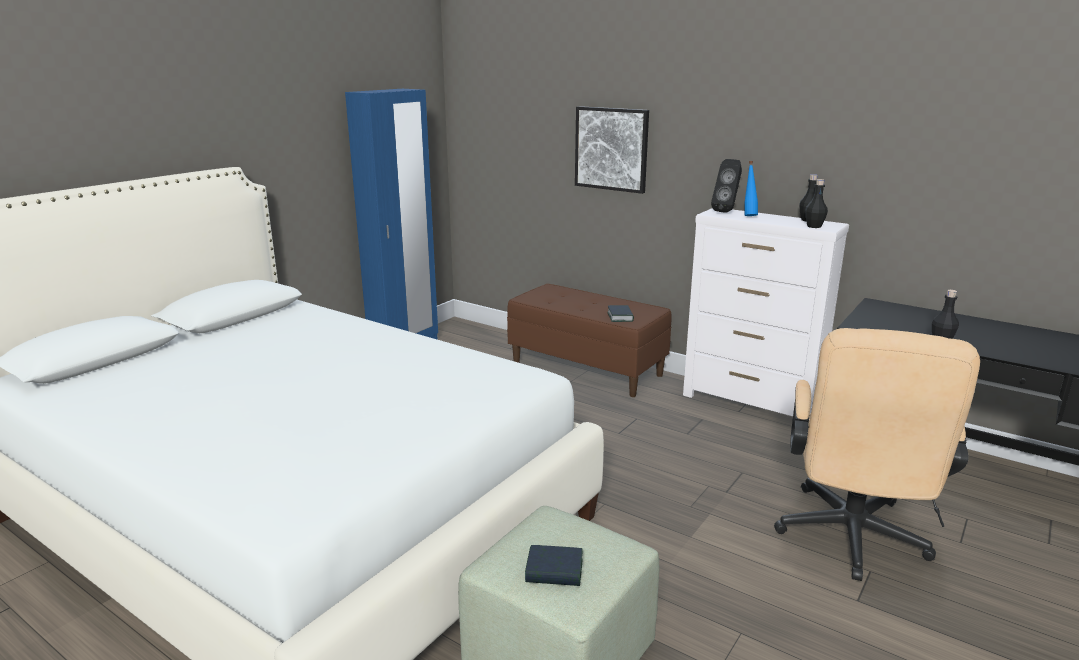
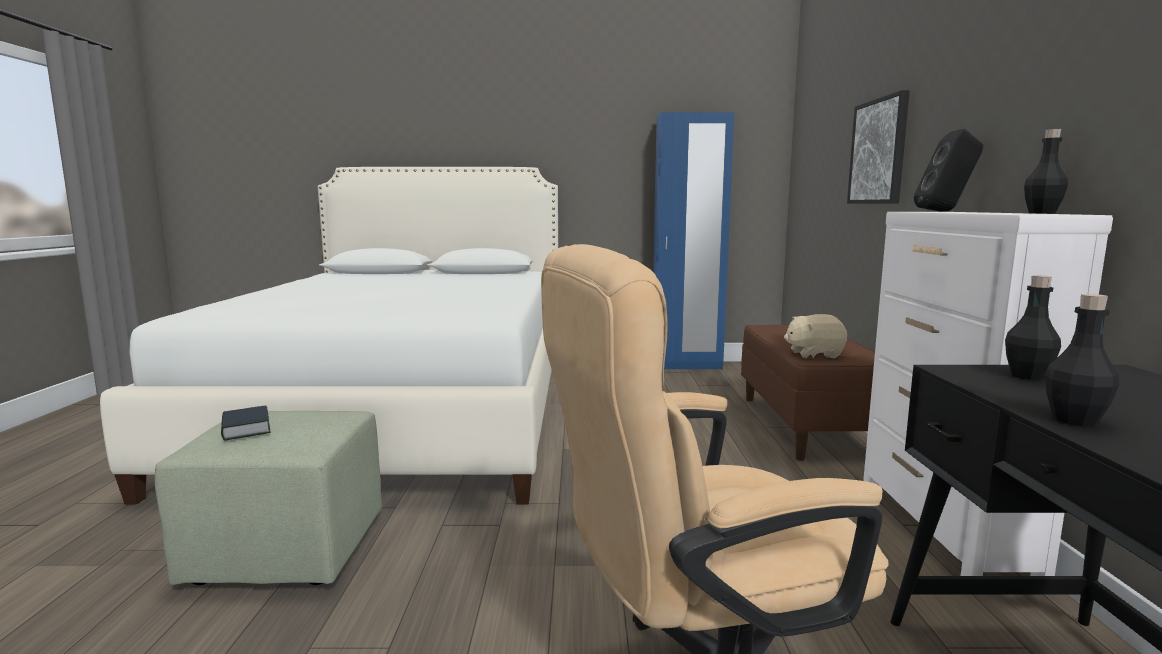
camera: 55 degrees right, 10 degrees down
book [608,305,634,322] -> beige plush toy [784,314,847,358]
blue bottle [744,161,758,216] -> none
black bottle [805,179,828,228] -> black bottle moved to [1005,275,1061,380]

